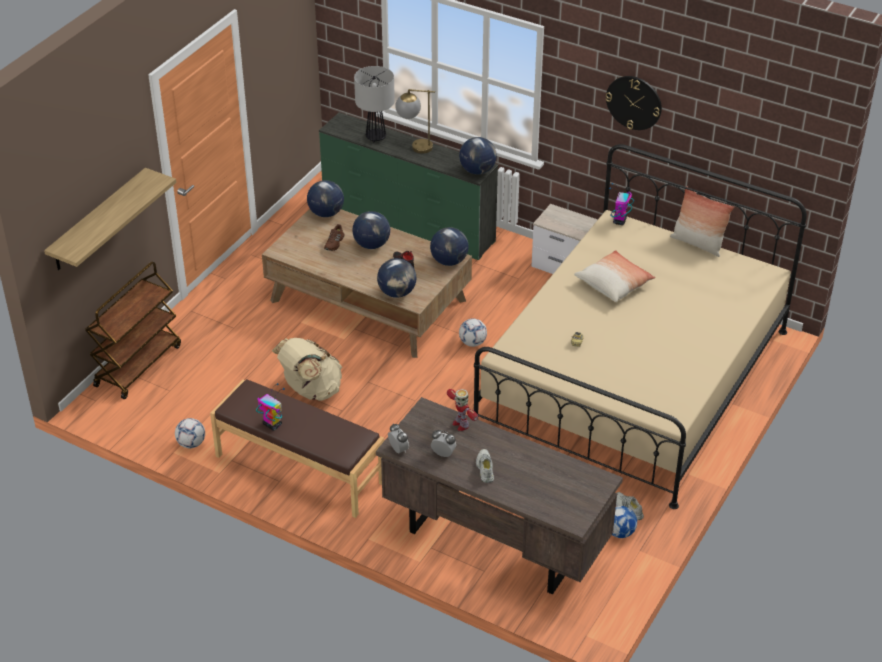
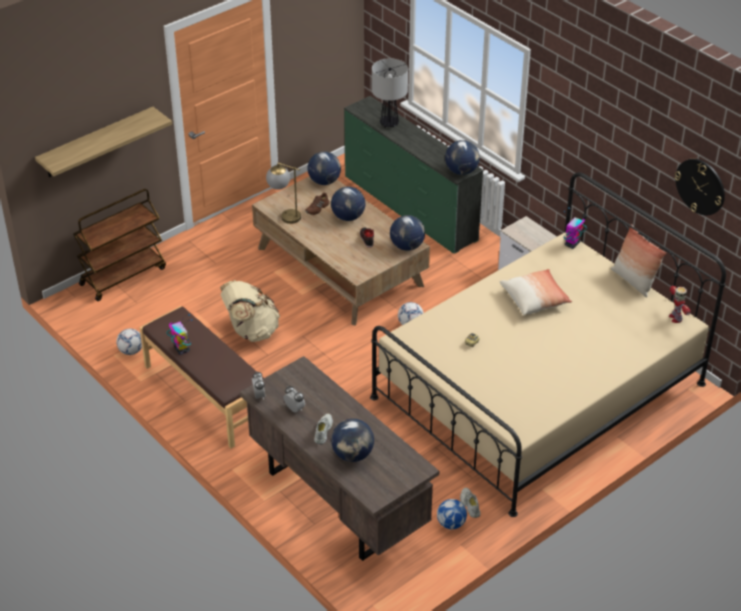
camera: 20 degrees right, 0 degrees up
globe [377,258,417,298] -> globe moved to [331,419,374,462]
table lamp [395,89,435,154] -> table lamp moved to [266,162,301,224]
toy robot [447,389,478,431] -> toy robot moved to [669,286,691,323]
wall clock [606,76,662,130] -> wall clock moved to [674,159,725,215]

